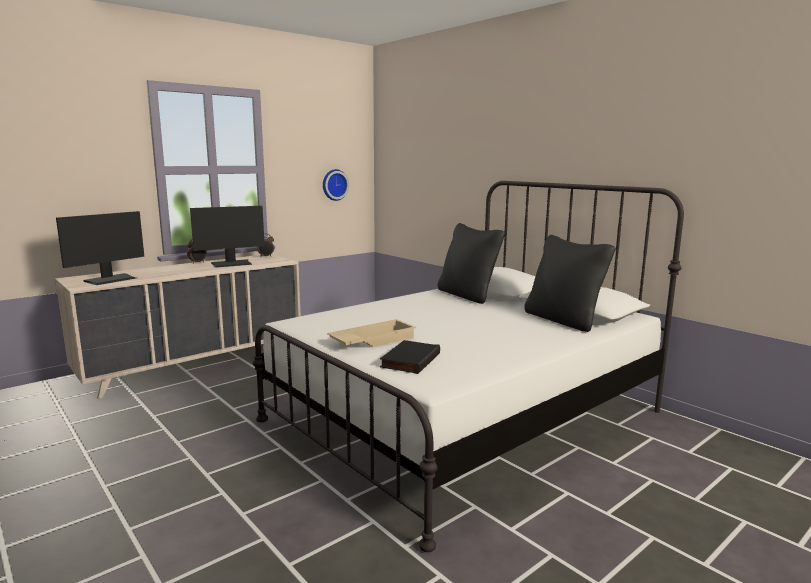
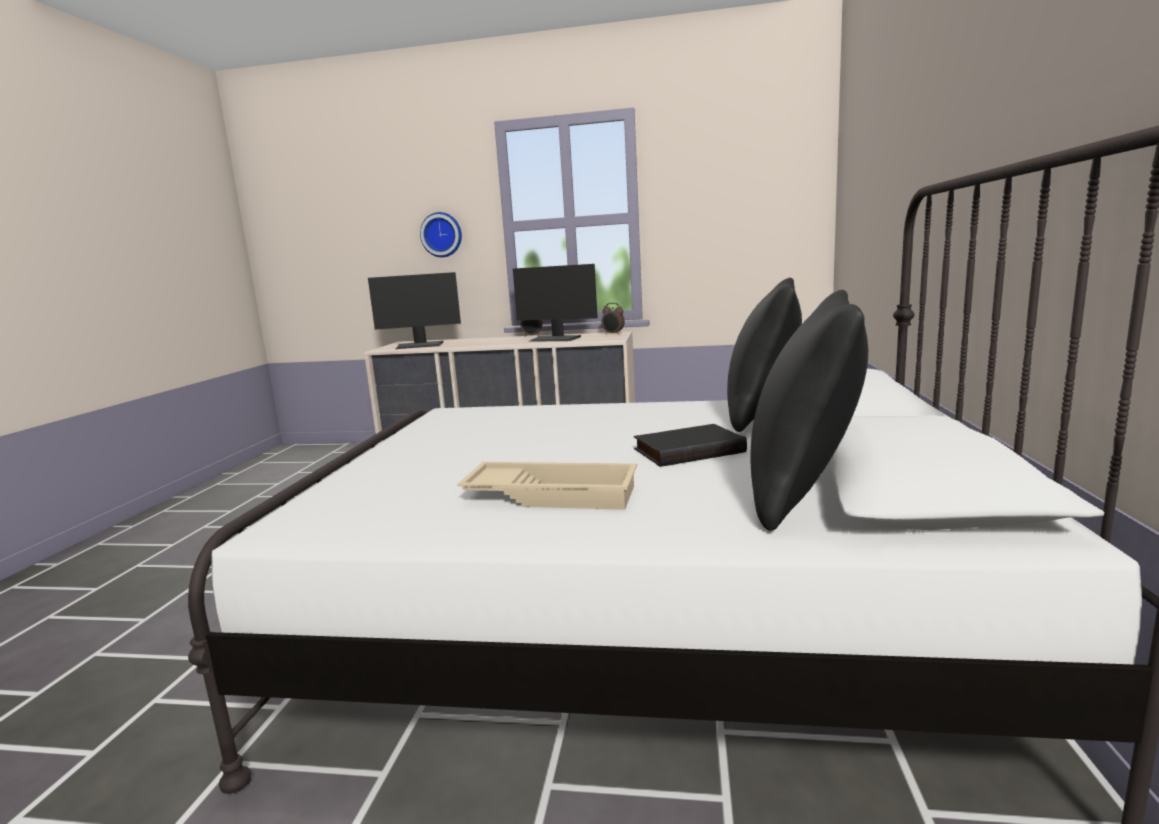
camera: 50 degrees right, 0 degrees up
wall clock [323,169,349,201] -> wall clock moved to [420,212,462,257]
beige tray [327,319,416,347] -> beige tray moved to [457,462,637,510]
black book [380,340,440,374] -> black book moved to [634,424,747,467]

